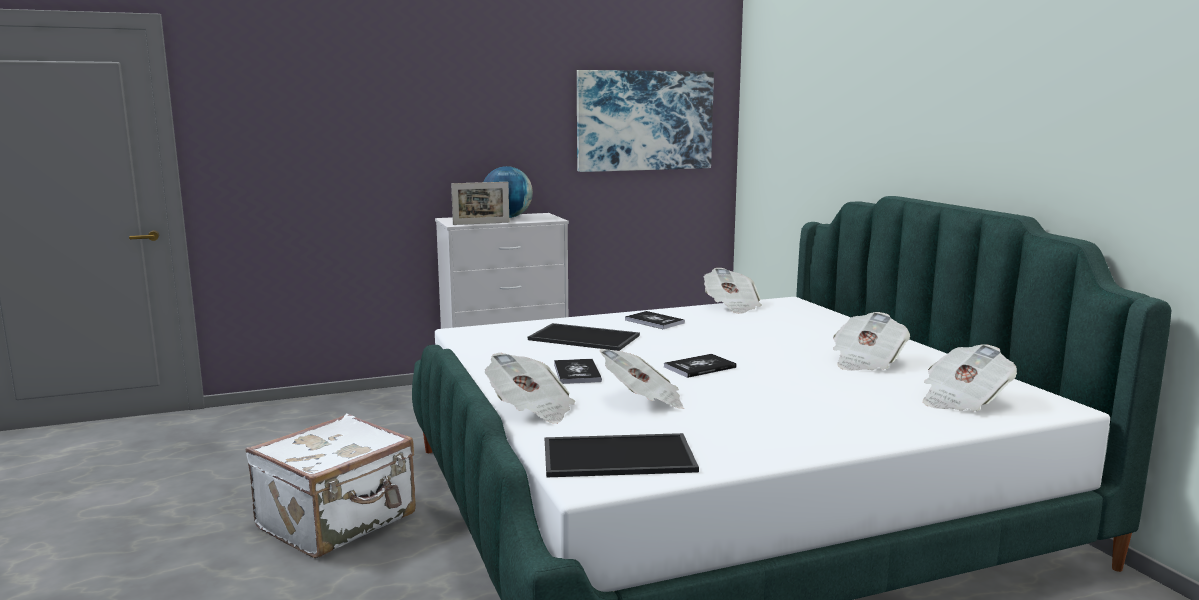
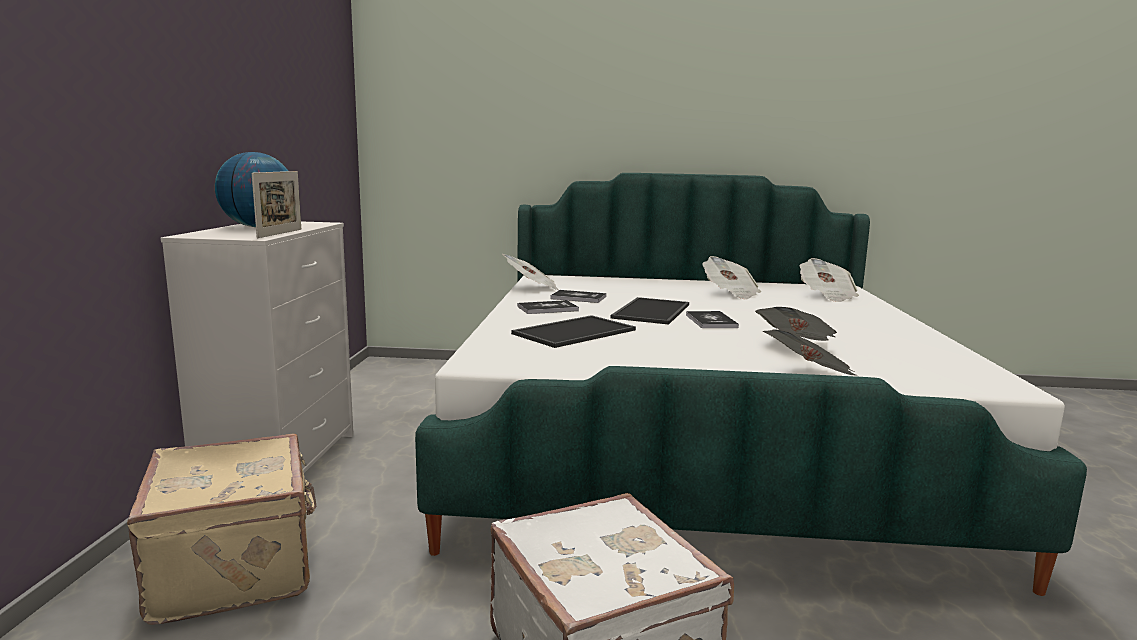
camera: 65 degrees left, 0 degrees up
tray [545,433,699,478] -> tray moved to [610,297,689,325]
book [554,359,602,384] -> book moved to [550,290,606,303]
picture [577,70,714,172] -> none
none -> beige suitcase [127,433,316,625]

